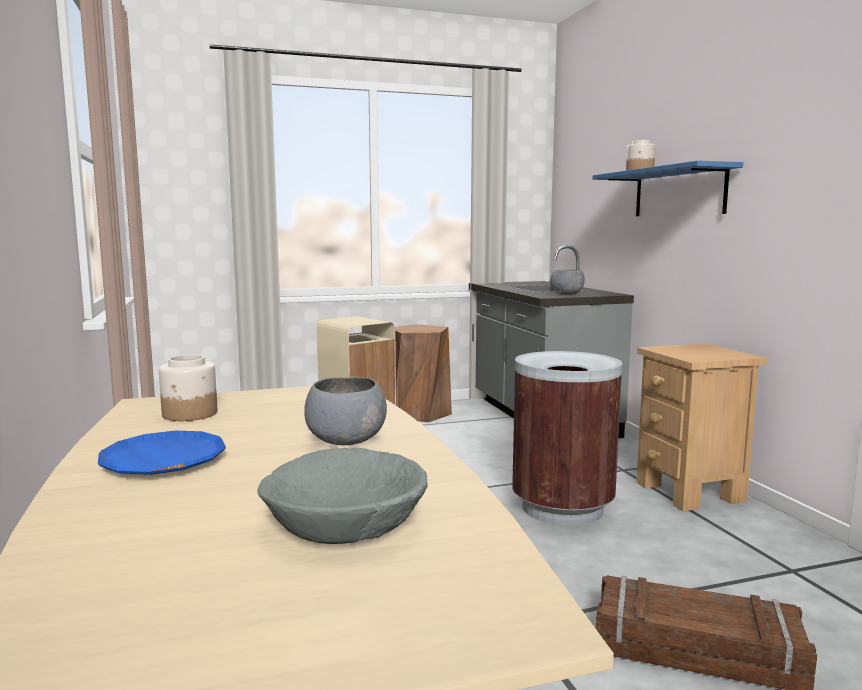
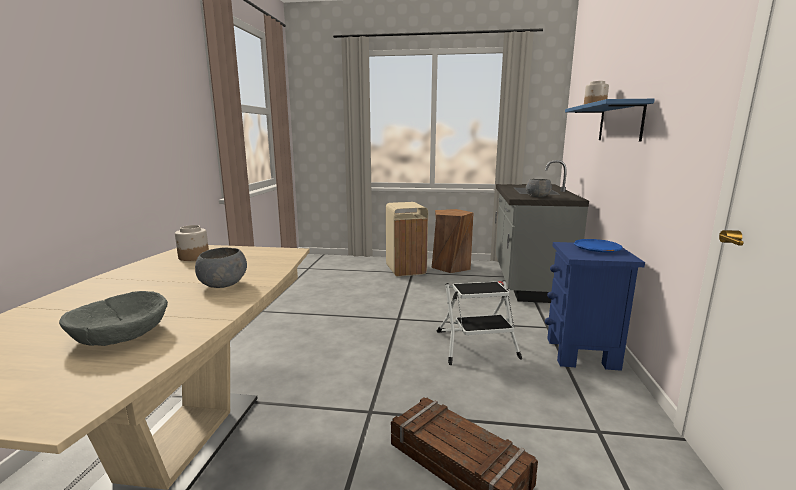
camera: 25 degrees right, 5 degrees up
blue plate [98,431,226,475] -> blue plate moved to [574,239,622,252]
brown trash can [512,351,622,526] -> step ladder [436,280,522,365]
beige nightstand [636,343,767,511] -> blue nightstand [545,242,645,371]

